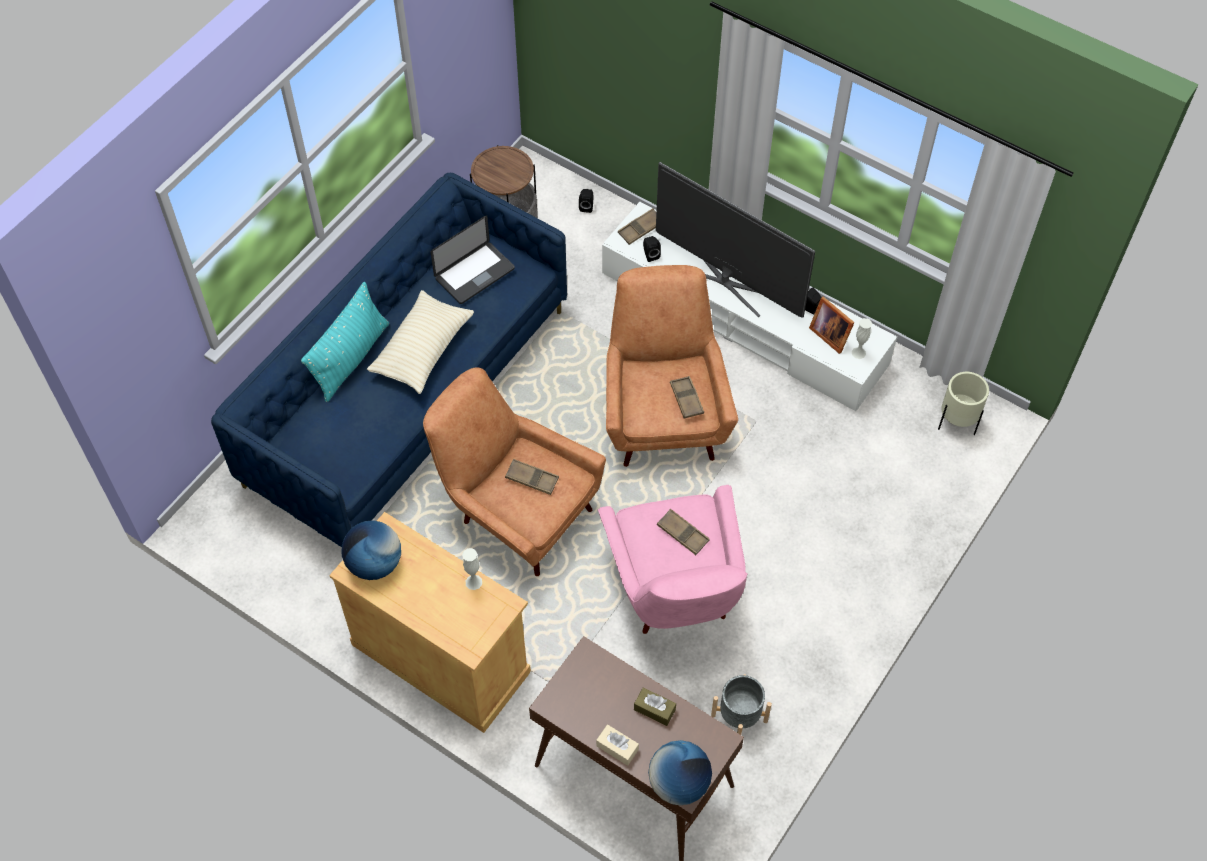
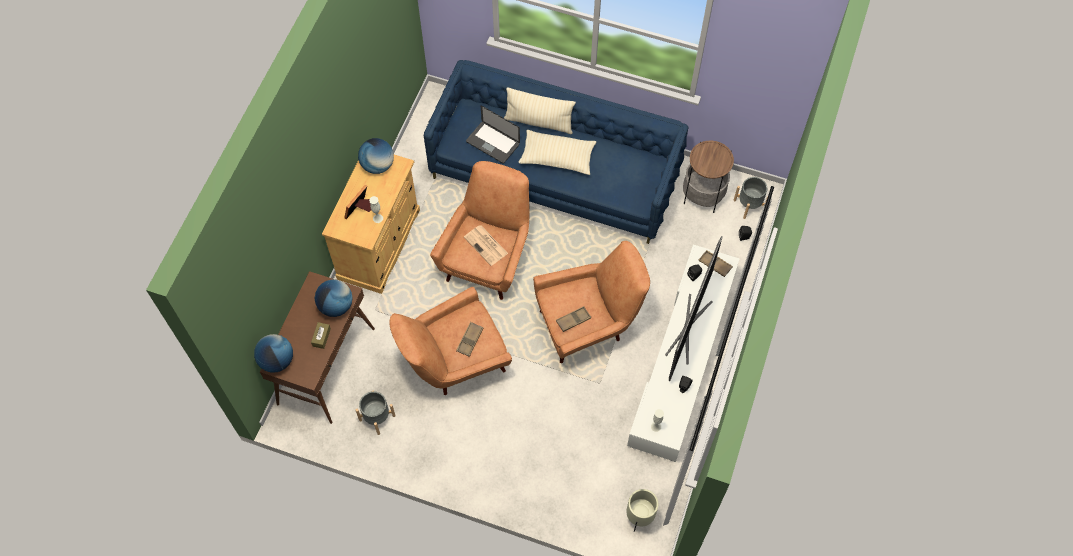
camera: 75 degrees right, 5 degrees up
turquoise pillow [301,282,389,402] -> beige pillow [504,87,576,134]
laptop [431,215,515,304] -> laptop moved to [466,105,520,163]
brown tray [505,459,559,495] -> newspaper [464,225,508,266]
beige tissue box [596,724,639,766] -> none
pink armchair [598,485,748,634] -> brown armchair [390,287,512,395]
picture frame [809,296,855,354] -> picture frame moved to [344,185,371,219]
none -> globe [315,279,353,317]
none -> grey planter [734,177,768,219]

